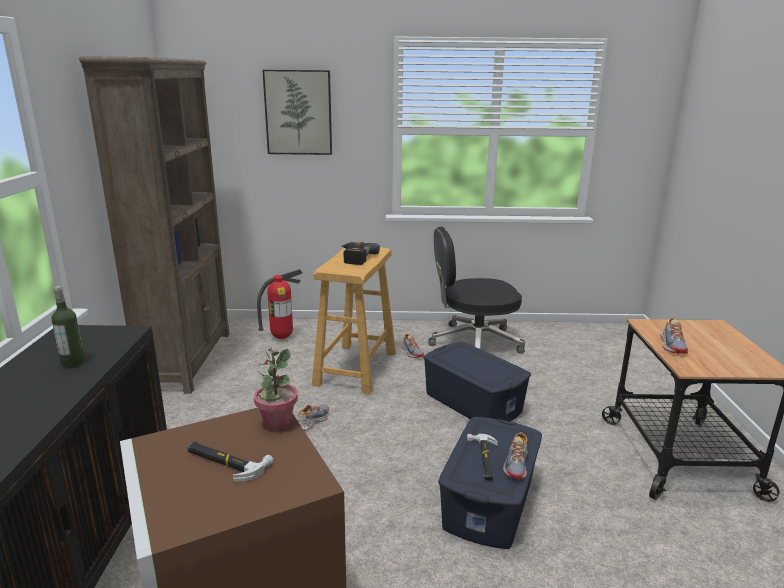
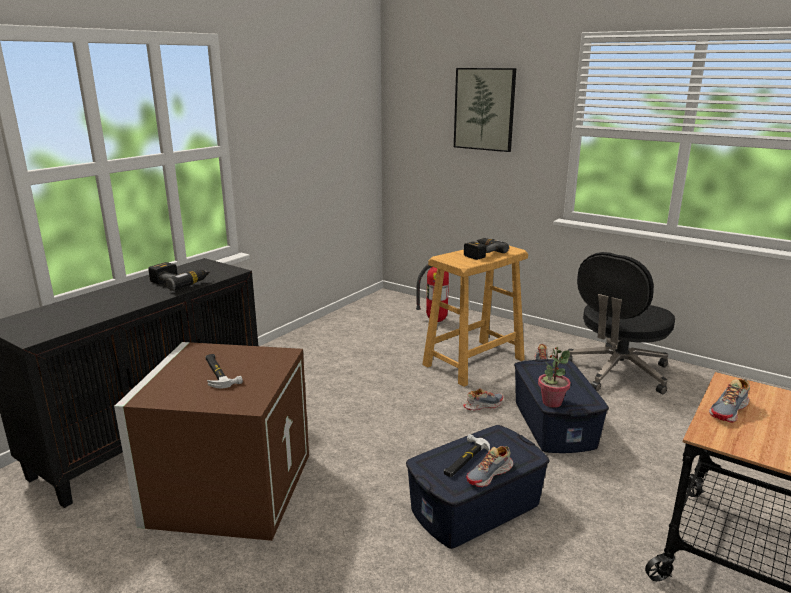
camera: 35 degrees right, 0 degrees up
bottle [51,286,85,368] -> power drill [148,262,210,291]
brown bookcase [79,56,229,393] -> none
potted plant [254,348,298,431] -> potted plant moved to [538,347,571,408]
shoe [298,404,329,431] -> shoe moved to [463,388,503,411]
black office chair [428,227,525,354] -> black office chair turned 75 degrees counterclockwise [568,252,675,394]

